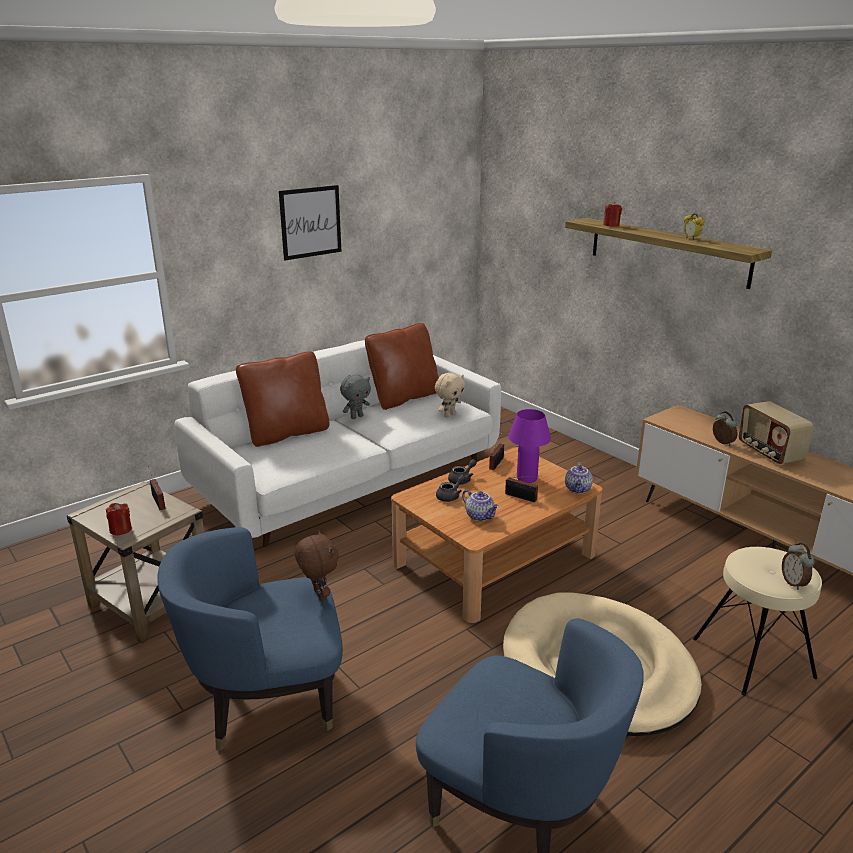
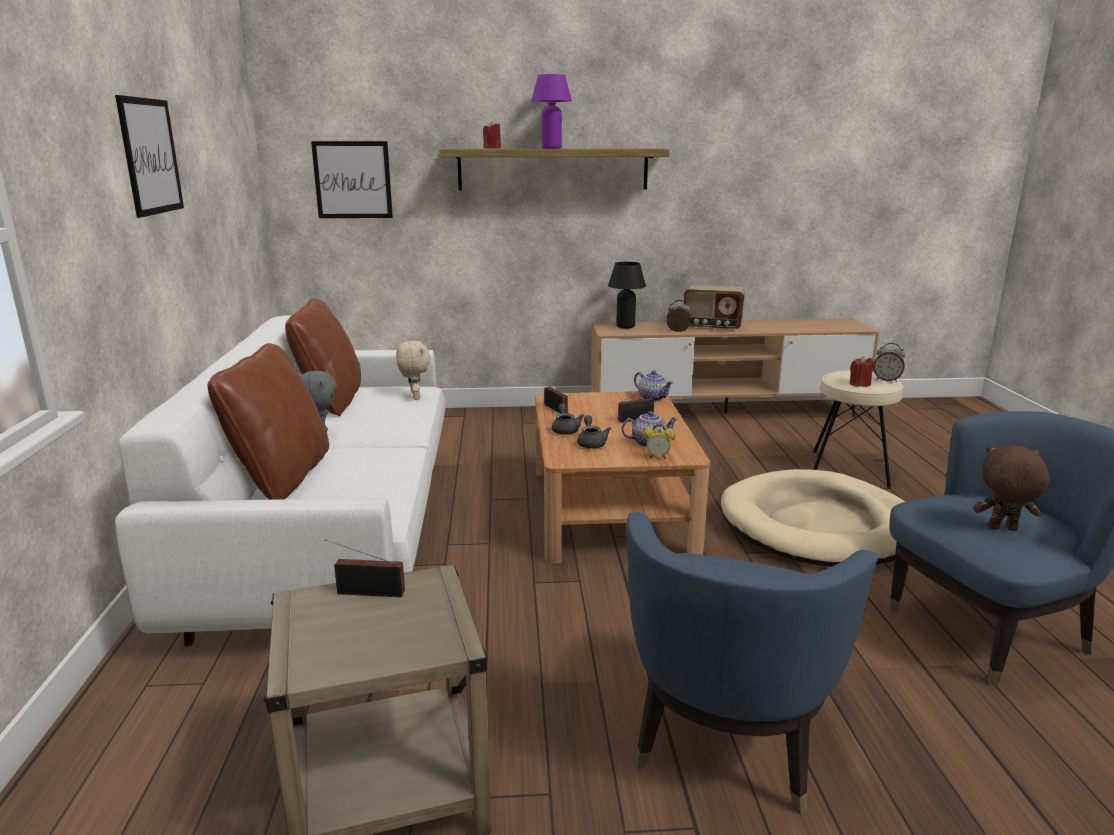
camera: 55 degrees left, 5 degrees down
red candle [106,503,132,536] -> red candle moved to [850,356,873,387]
brown plush toy [295,530,339,601] -> brown plush toy moved to [973,445,1050,531]
purple table lamp [508,409,551,483] -> purple table lamp moved to [531,74,572,149]
alarm clock [684,213,704,240] -> alarm clock moved to [642,424,676,459]
none -> picture [311,141,393,218]
none -> black table lamp [608,262,646,328]

